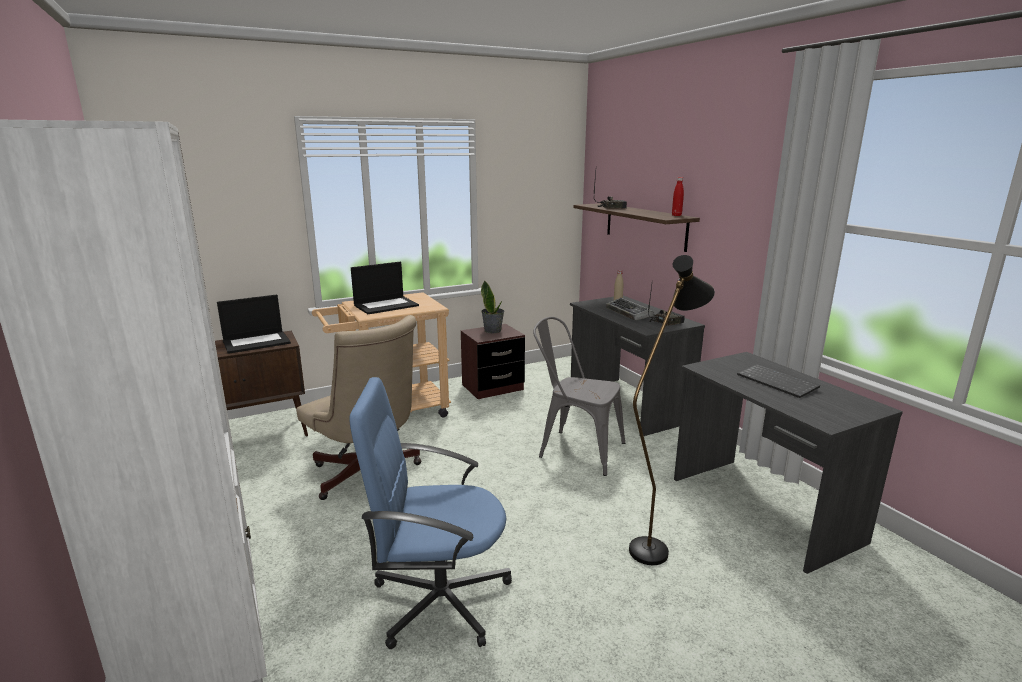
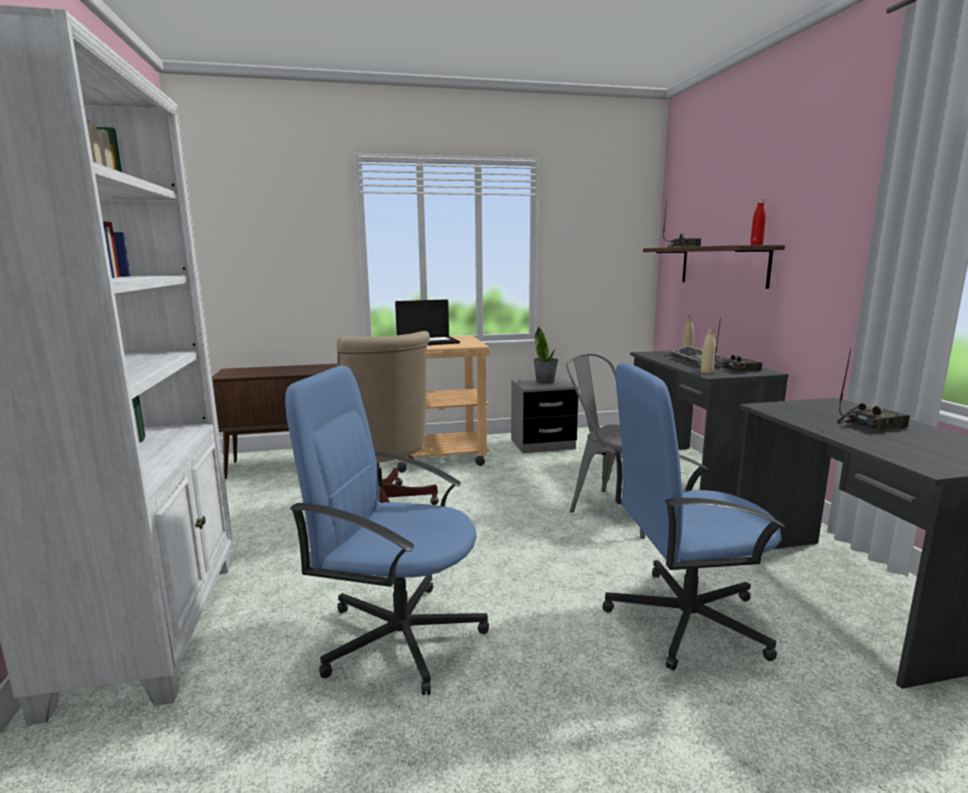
camera: 15 degrees right, 5 degrees down
laptop [217,294,291,354] -> none
brown nightstand [461,324,525,399] -> grey nightstand [511,377,579,453]
black floor lamp [629,255,715,565] -> blue office chair [602,363,785,670]
keyboard [737,364,820,398] -> radio [837,349,910,431]
none -> beige bottle [701,328,715,374]

